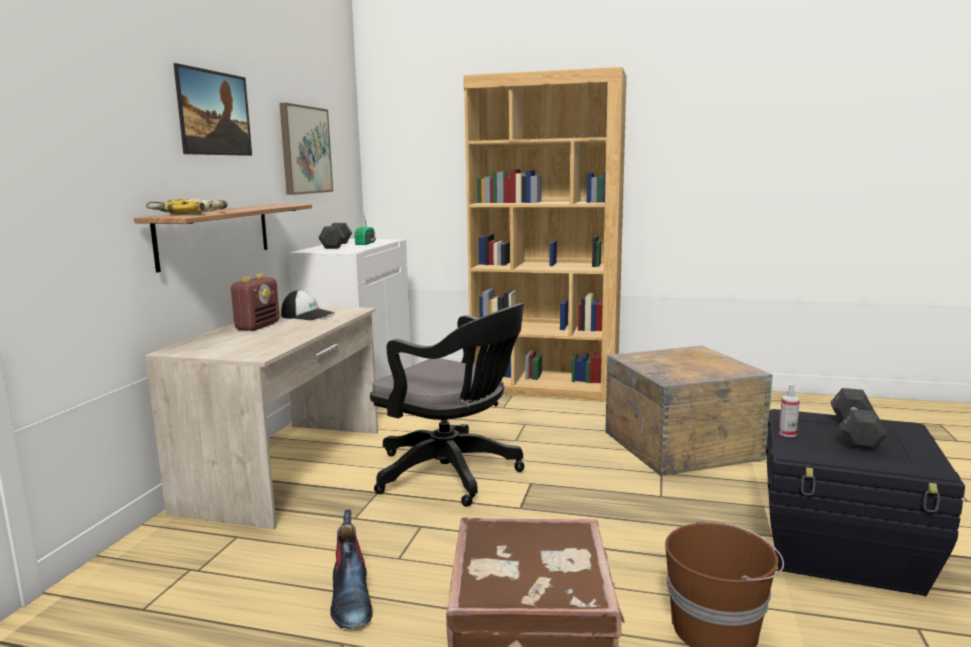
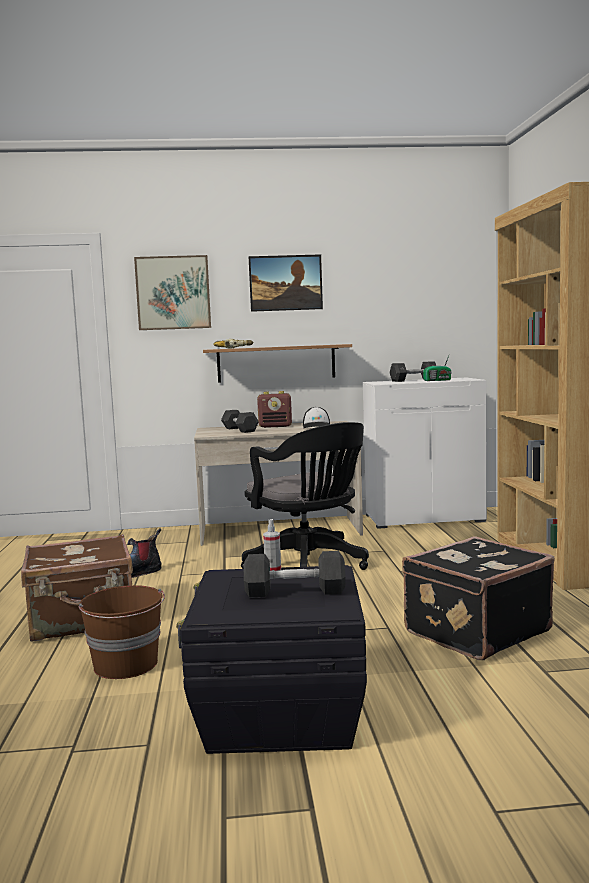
camera: 70 degrees right, 5 degrees down
picture [279,103,333,195] -> picture moved to [134,255,211,330]
black office chair [370,303,525,507] -> black office chair turned 45 degrees counterclockwise [241,422,369,570]
crate [605,346,773,476] -> black suitcase [402,536,555,660]
none -> grey dumbbell [221,410,259,433]

